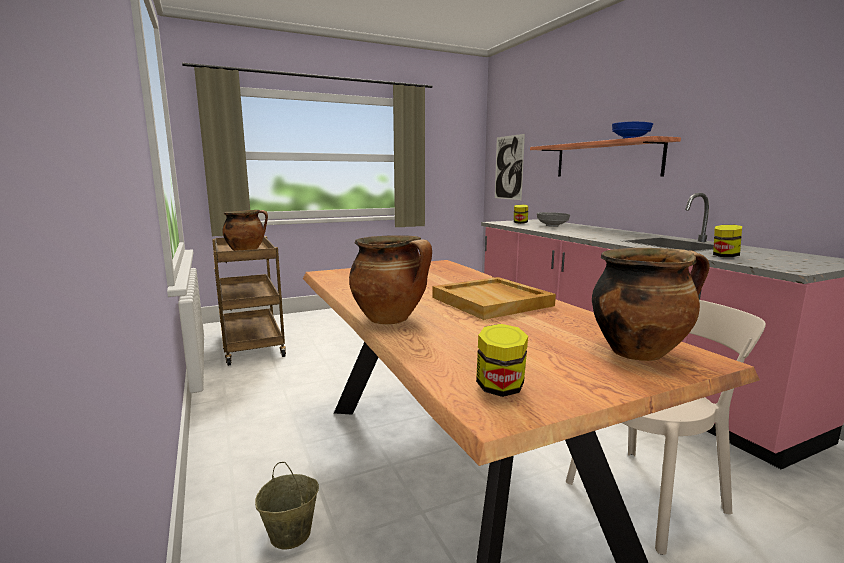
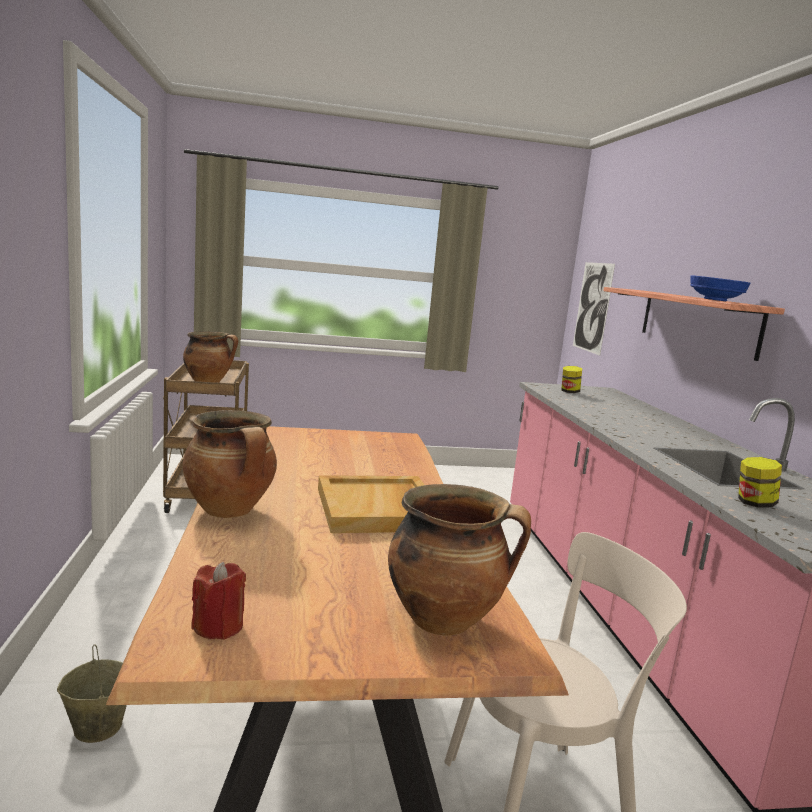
camera: 15 degrees right, 0 degrees up
jar [476,324,528,397] -> red candle [191,562,246,640]
grey bowl [537,212,570,227] -> none

